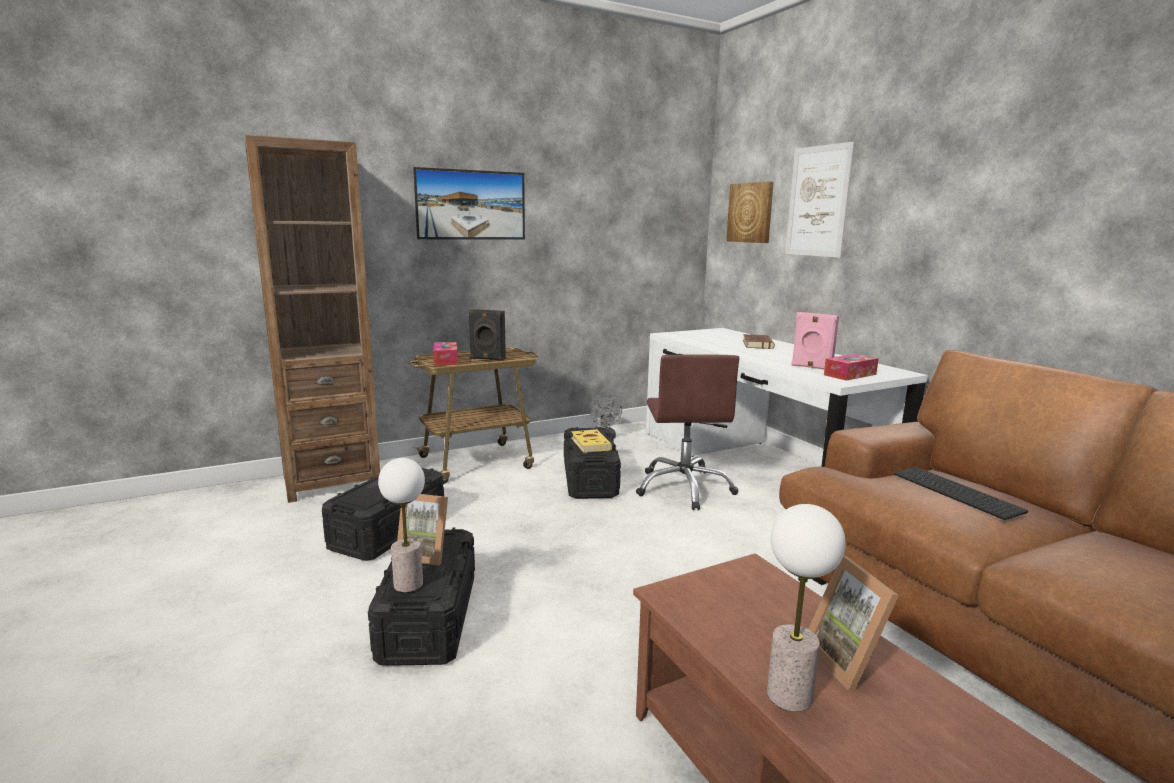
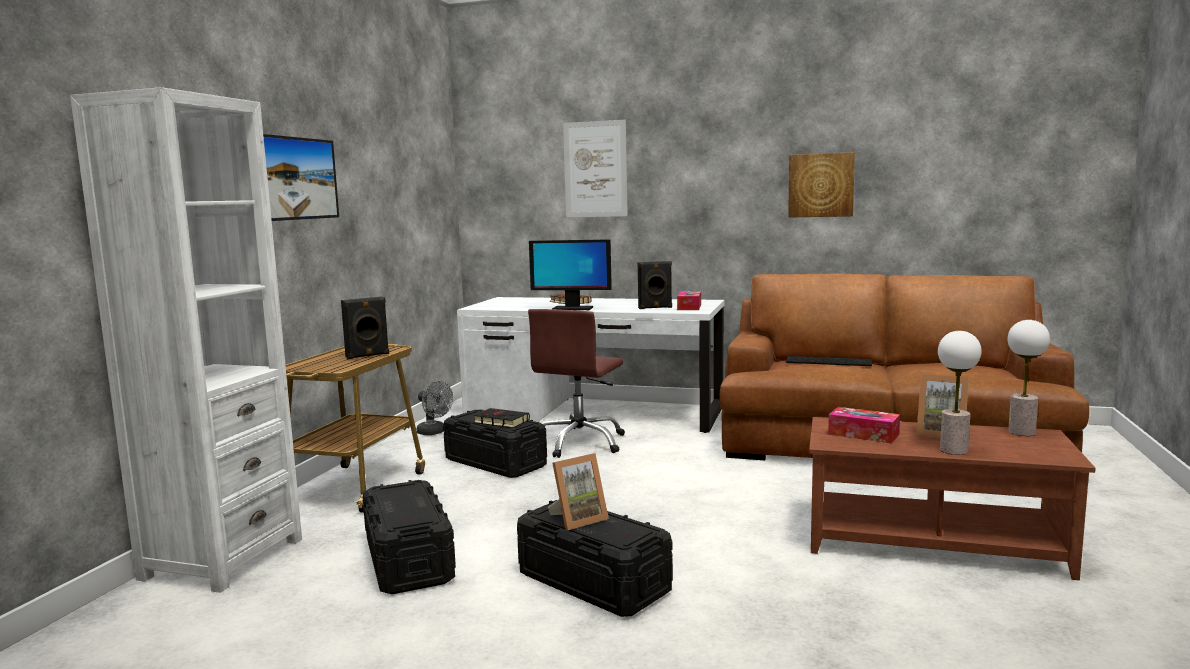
camera: 45 degrees left, 5 degrees down
brown bookcase [245,135,380,503] -> white bookcase [70,87,302,593]
table lamp [378,458,425,592] -> table lamp moved to [1008,320,1050,436]
tissue box [433,342,458,366] -> tissue box moved to [828,407,900,443]
yellow book [571,429,612,453] -> black book [473,408,530,428]
brown office chair [636,354,739,510] -> brown office chair turned 75 degrees clockwise [528,309,625,458]
picture [726,181,774,243] -> picture moved to [788,152,855,218]
pink speaker [791,312,839,370] -> black speaker [638,261,672,309]
none -> monitor [529,239,612,310]

